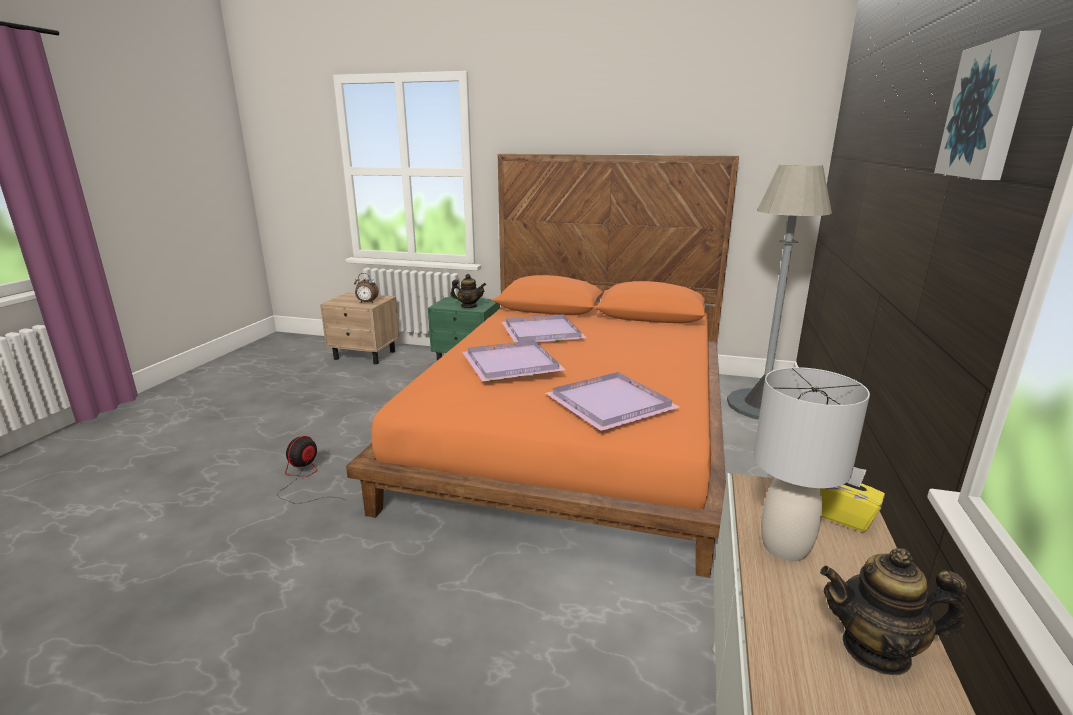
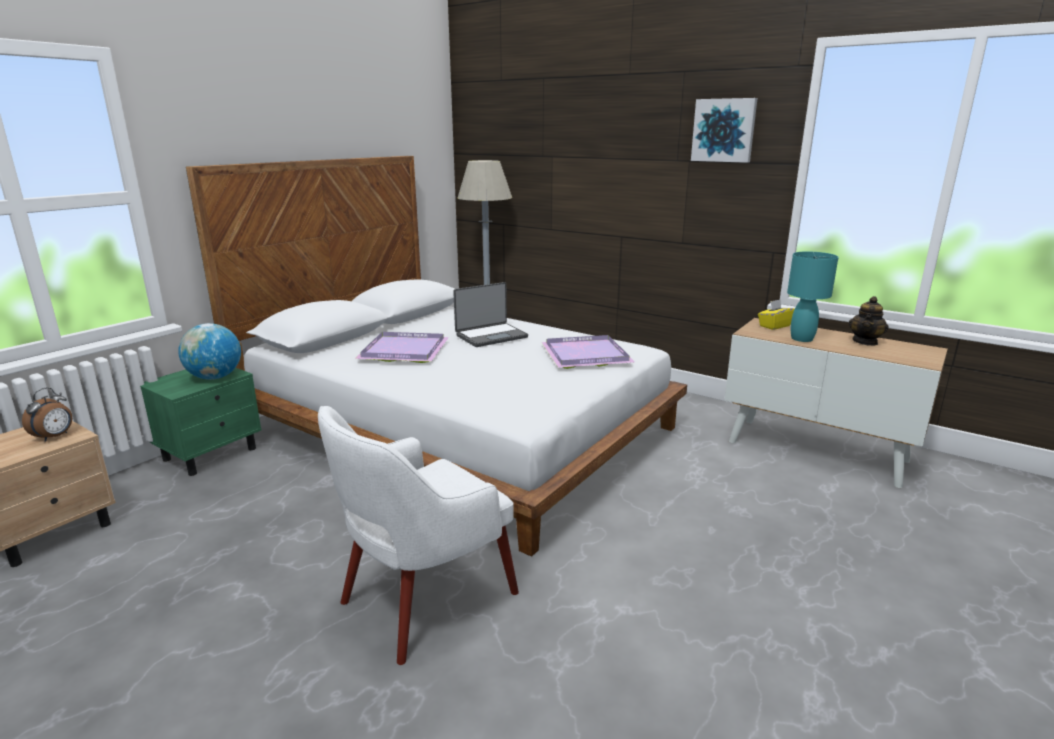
camera: 70 degrees left, 0 degrees up
fan [277,436,345,503] -> white armchair [318,406,519,665]
orange bed [346,154,739,578] -> white bed [186,156,687,556]
teapot [450,274,486,308] -> globe [178,323,241,380]
purple tray [462,340,566,382] -> none
grey table lamp [754,367,870,561] -> turquoise table lamp [787,251,839,342]
none -> laptop [453,282,528,347]

